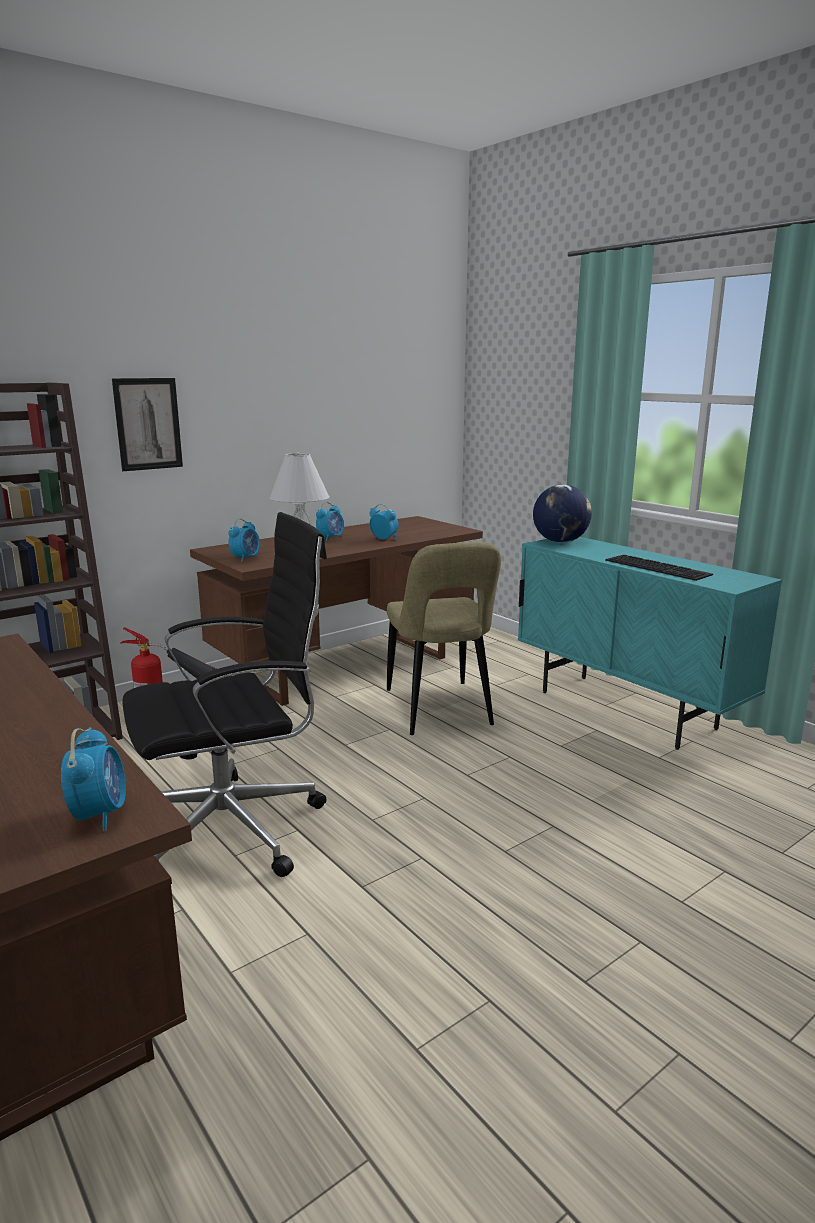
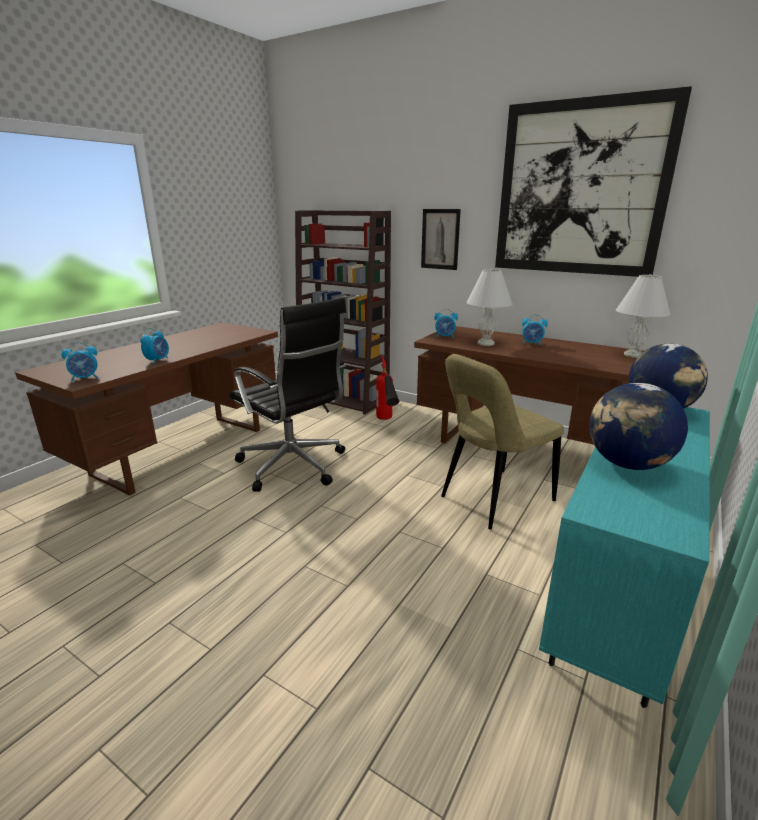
camera: 70 degrees right, 5 degrees up
alarm clock [369,504,399,540] -> alarm clock moved to [140,328,169,364]
keyboard [605,555,713,581] -> globe [589,383,688,470]
none -> picture [495,86,692,277]
none -> white table lamp [616,274,671,358]

